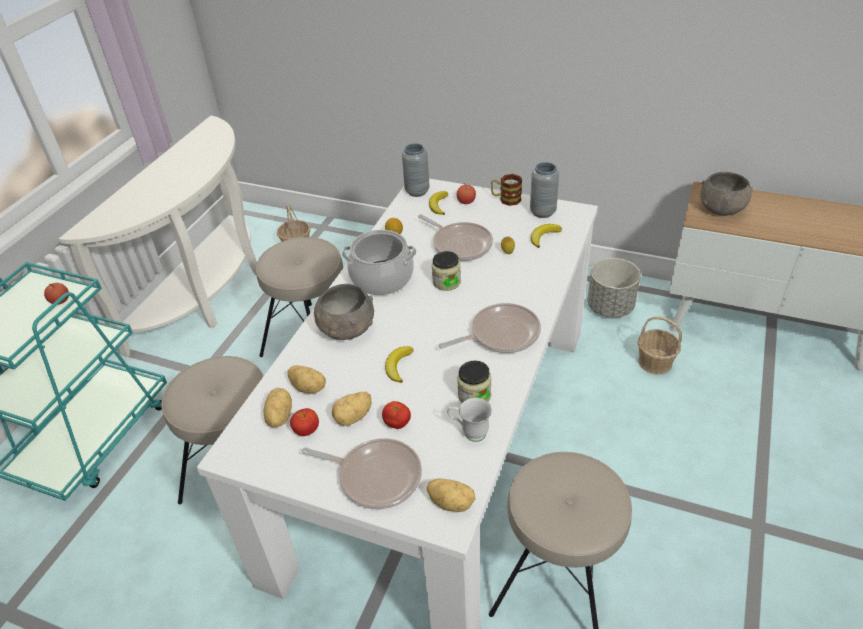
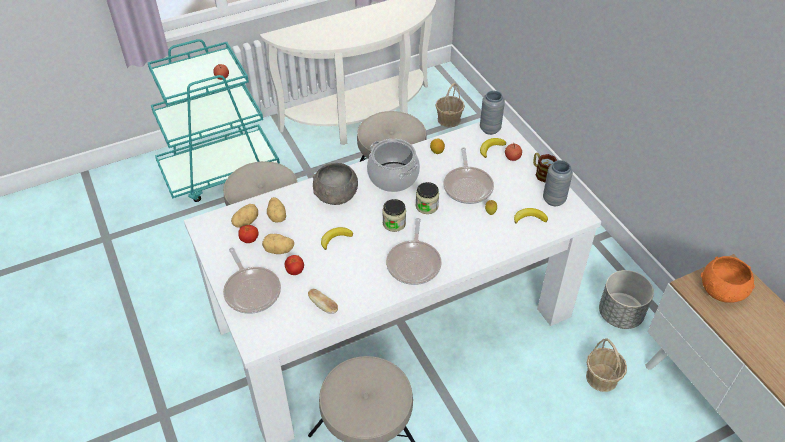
camera: 40 degrees right, 5 degrees up
potato [427,478,476,512] -> none
frying pan [439,303,541,353] -> frying pan turned 75 degrees clockwise [386,218,442,285]
white mug [447,398,492,442] -> bread [308,289,338,314]
jar [457,361,491,402] -> jar moved to [382,199,406,232]
grey bowl [700,172,753,216] -> orange bowl [701,256,755,303]

